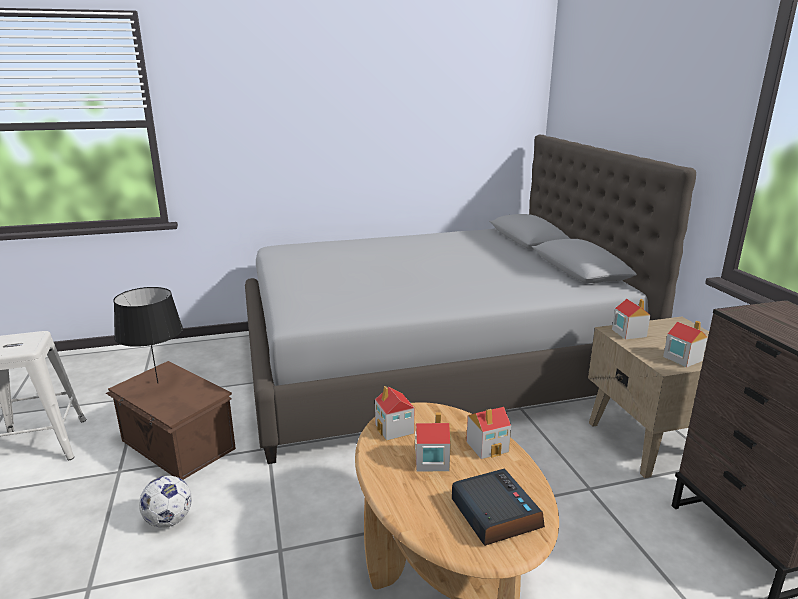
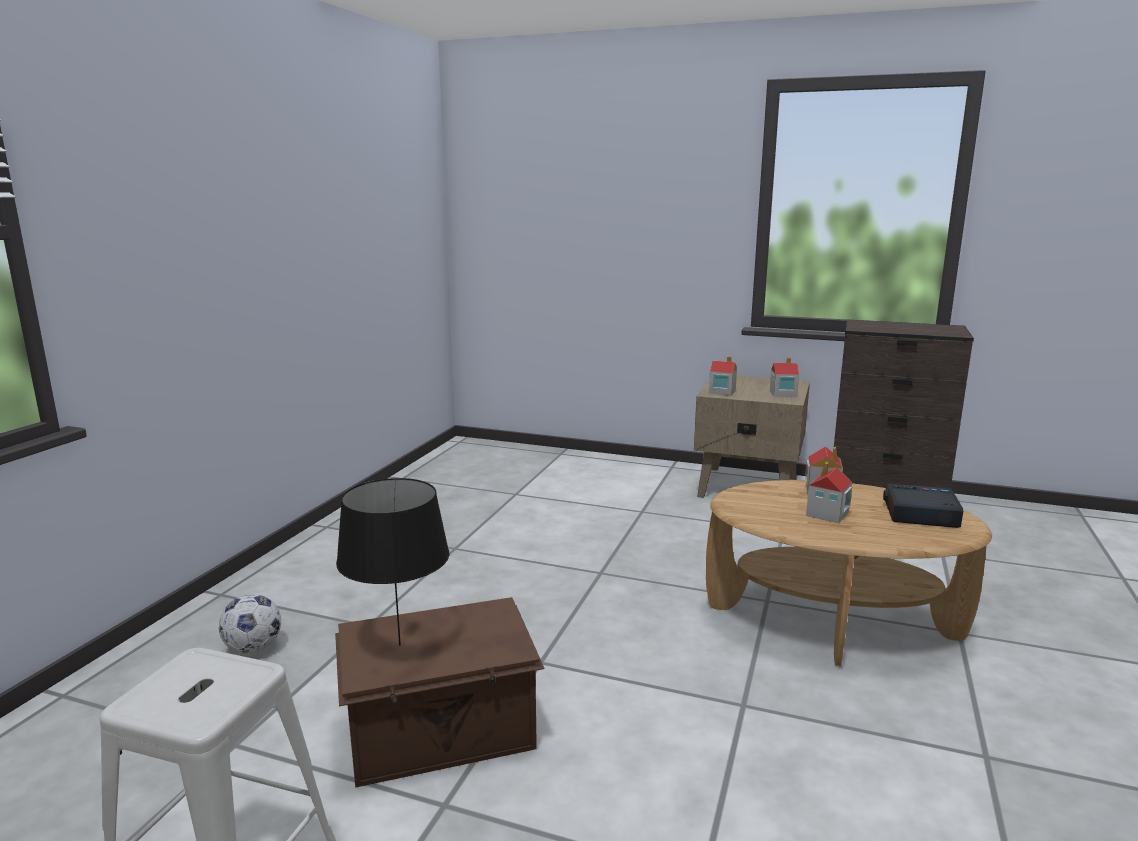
camera: 55 degrees left, 5 degrees down
football [139,476,192,528] -> football moved to [219,594,281,654]
grey bed [245,135,696,464] -> none
toy house [375,386,414,441] -> none

